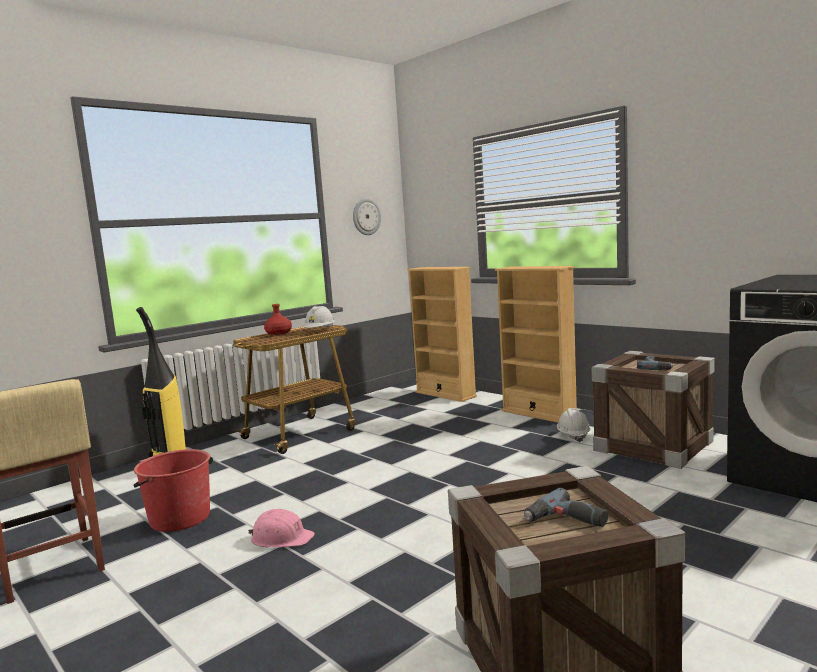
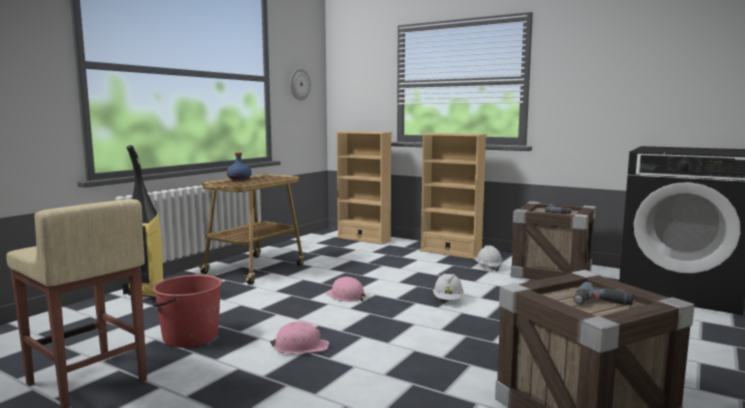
camera: 15 degrees left, 0 degrees up
red bottle [264,304,292,335] -> blue bottle [227,153,252,180]
white hard hat [302,306,335,328] -> white hard hat moved to [433,273,464,300]
none -> pink hard hat [326,277,366,302]

